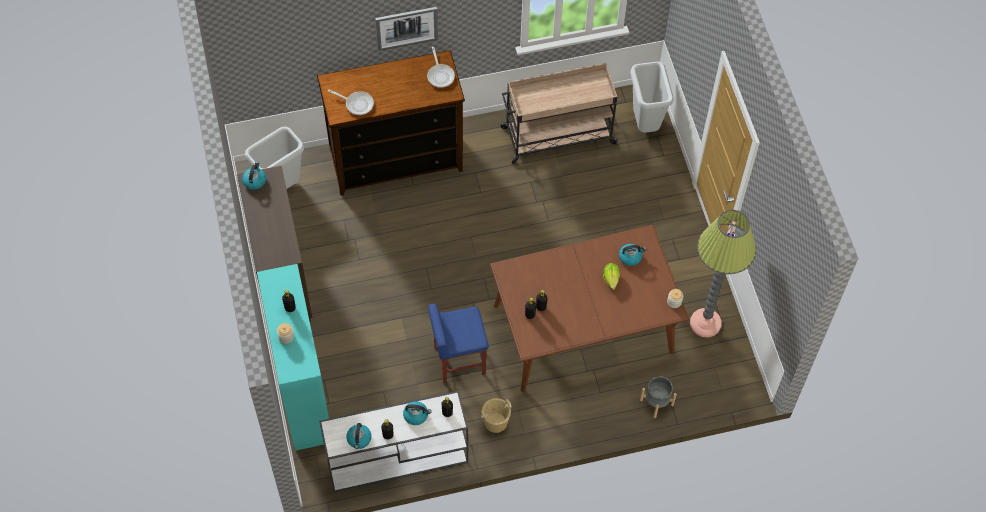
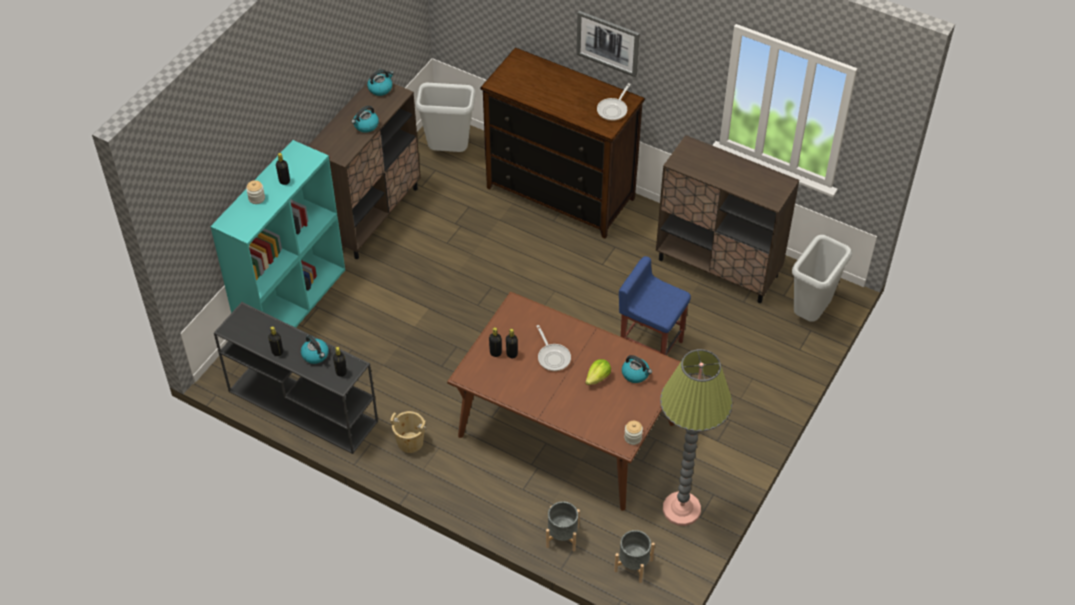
camera: 45 degrees right, 10 degrees down
white console table [319,391,468,493] -> black console table [214,302,378,454]
frying pan [328,90,374,115] -> frying pan moved to [537,325,571,371]
kettle [346,423,372,449] -> kettle moved to [351,106,379,133]
blue stool [428,303,489,383] -> blue stool moved to [619,256,691,356]
beige cart [501,63,618,164] -> brown cabinet [656,135,799,303]
none -> grey planter [614,530,655,583]

